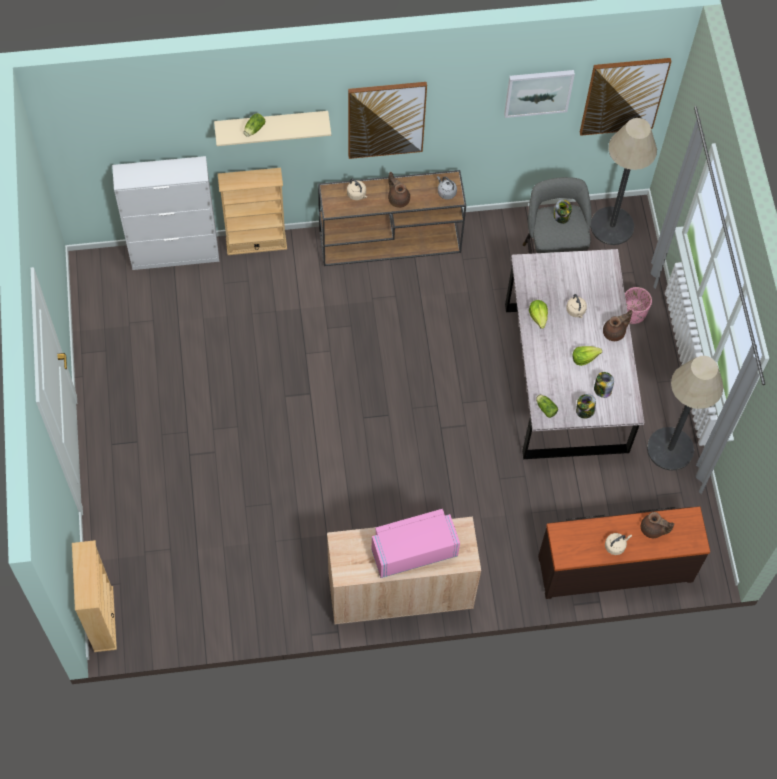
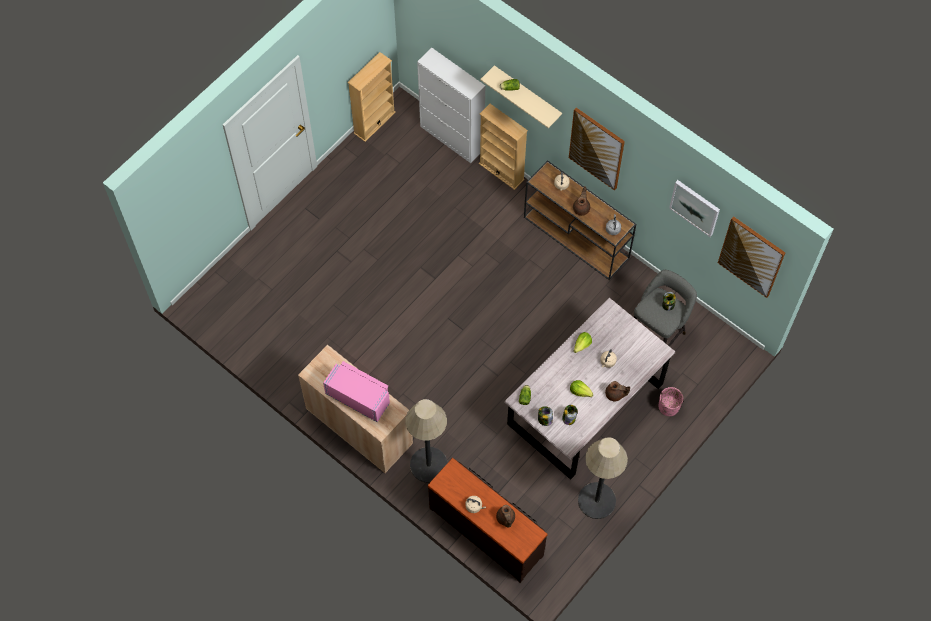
camera: 50 degrees right, 0 degrees up
beige bookcase [72,540,117,652] -> beige bookcase moved to [348,52,396,142]
floor lamp [591,118,657,245] -> floor lamp moved to [405,399,448,483]

